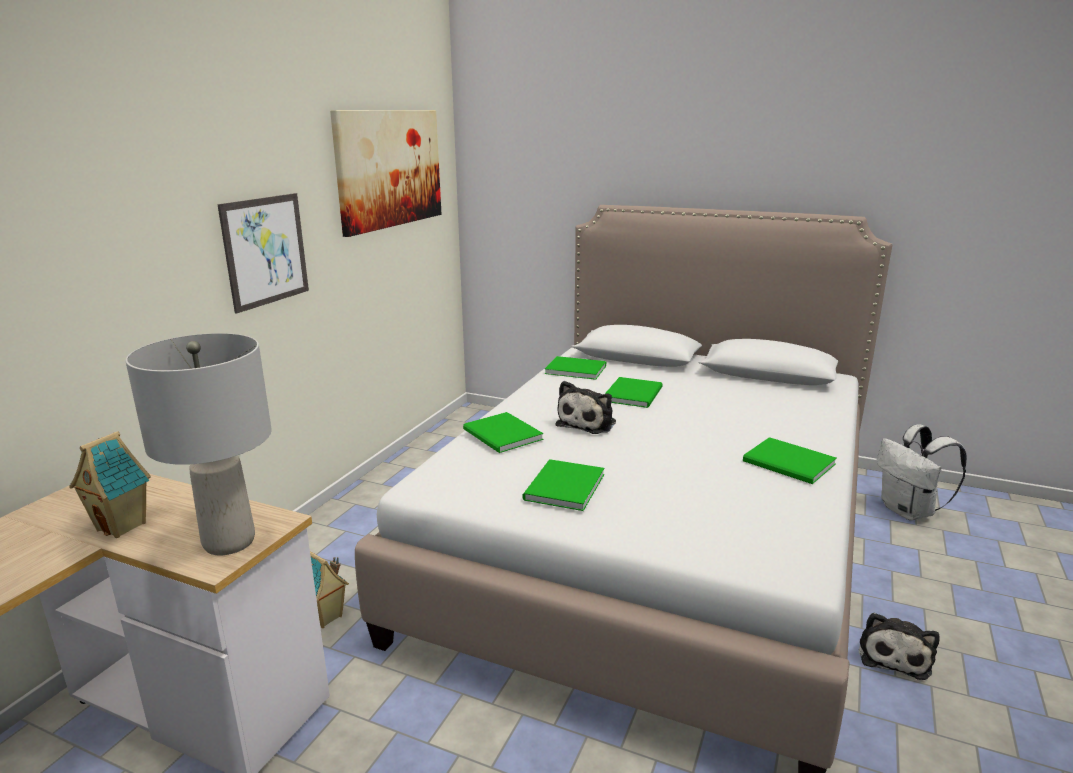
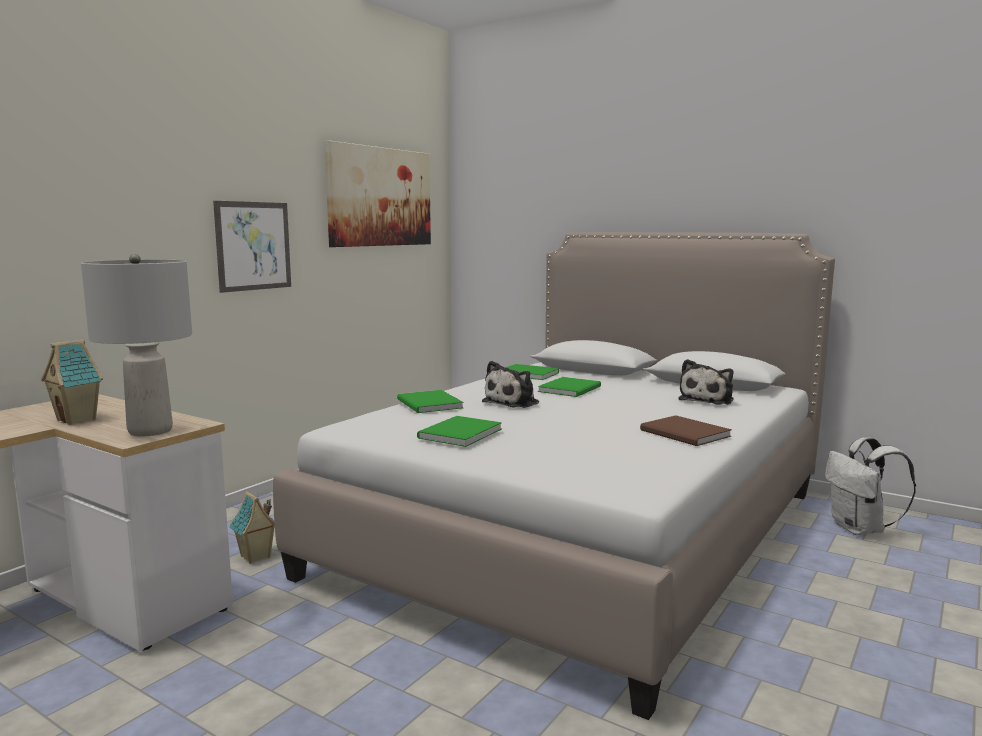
camera: 10 degrees right, 10 degrees down
green book [743,437,837,484] -> brown book [640,415,732,446]
plush toy [859,612,940,680] -> plush toy moved to [678,359,734,405]

